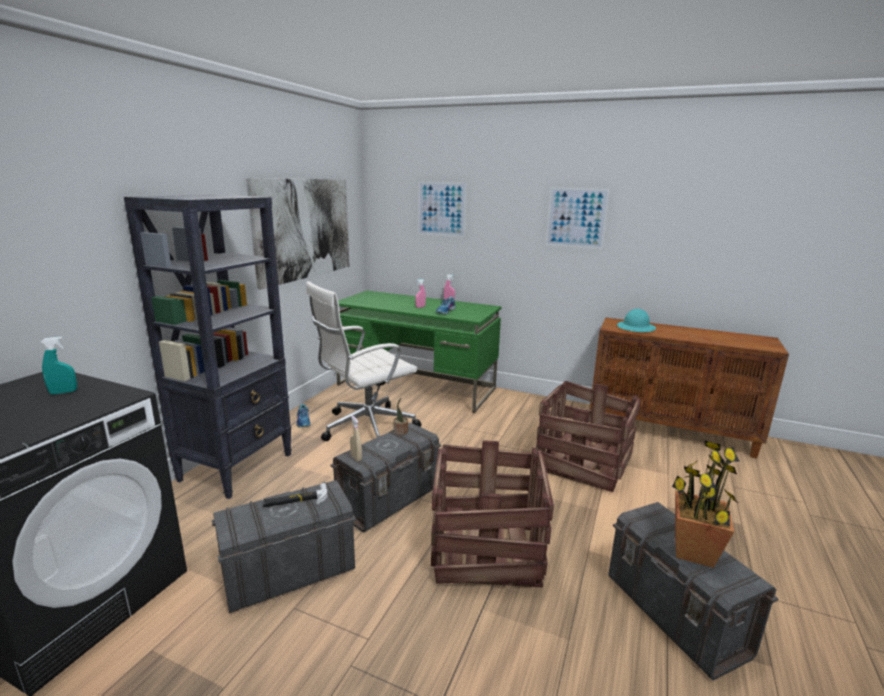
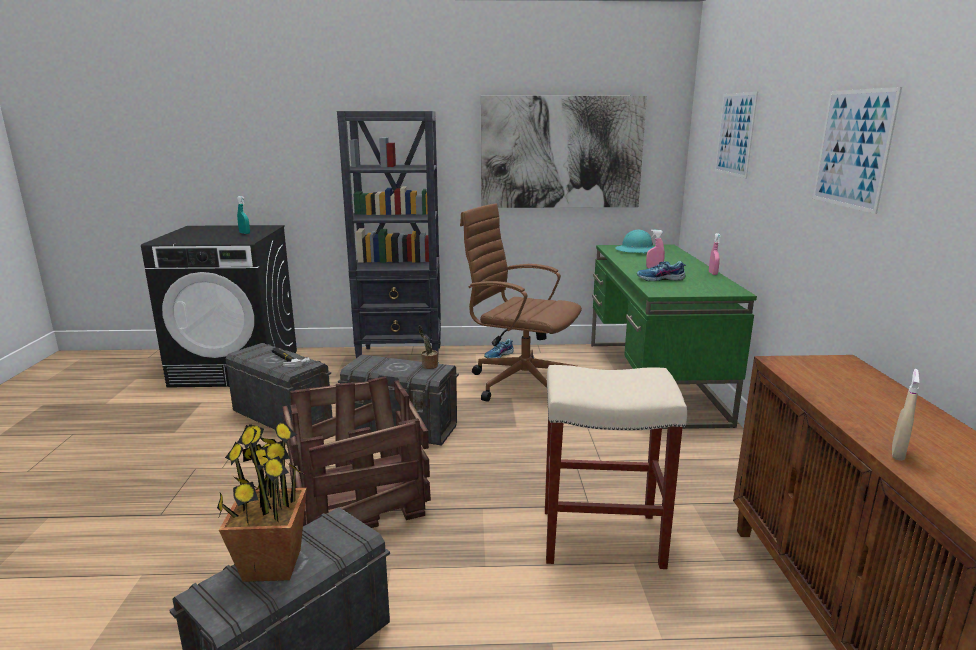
camera: 65 degrees right, 0 degrees up
white office chair [306,281,421,441] -> brown office chair [460,203,582,402]
beige spray bottle [350,415,362,461] -> beige spray bottle moved to [892,369,920,461]
crate [536,381,641,493] -> beige stool [545,365,687,569]
turquoise hard hat [617,309,656,332] -> turquoise hard hat moved to [615,229,654,254]

